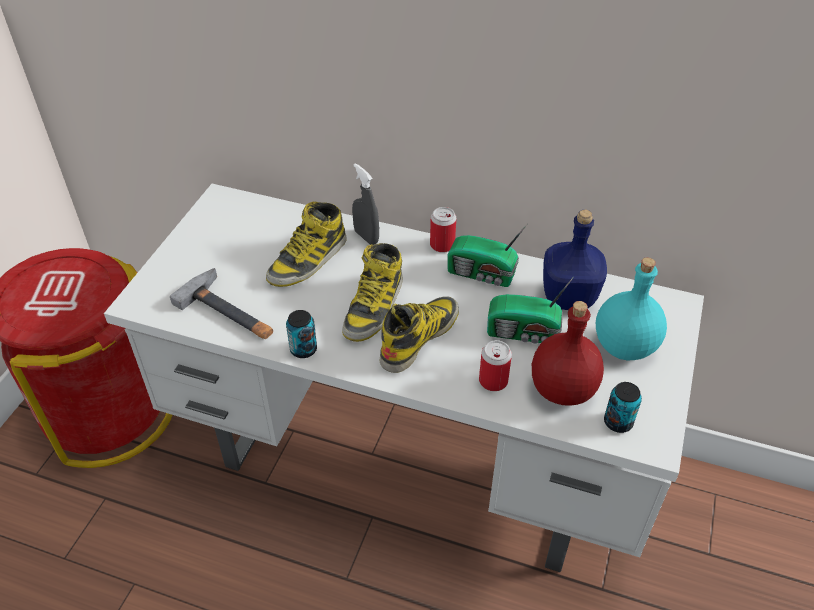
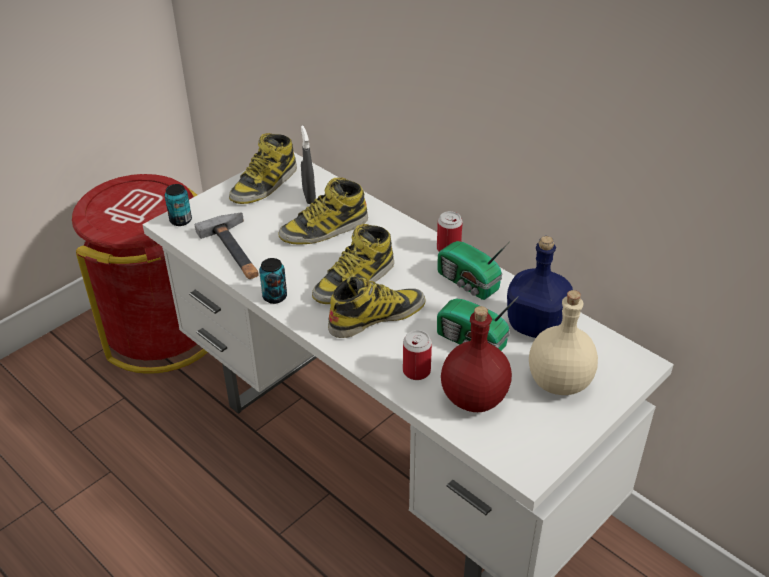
camera: 25 degrees right, 5 degrees down
grey spray bottle [352,163,379,245] -> grey spray bottle moved to [301,125,316,204]
turquoise bottle [596,257,667,360] -> beige bottle [529,290,598,395]
can [604,382,642,433] -> can moved to [164,184,192,226]
none -> boot [229,133,297,204]

